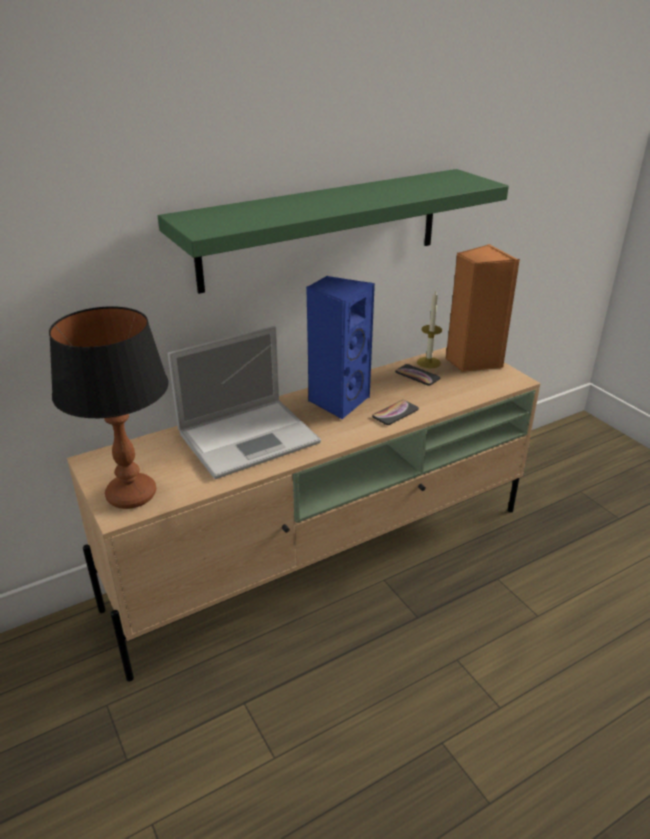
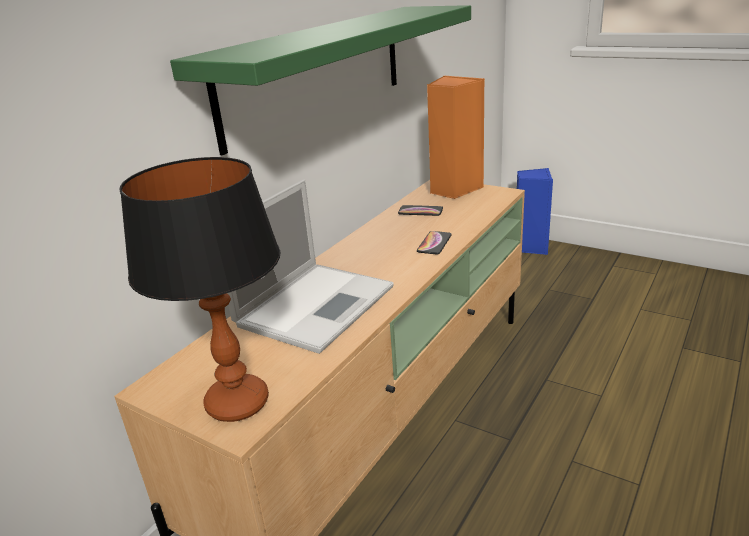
camera: 25 degrees left, 5 degrees down
blue speaker [306,275,375,420] -> blue speaker moved to [517,168,553,255]
candle [417,290,442,368] -> none

